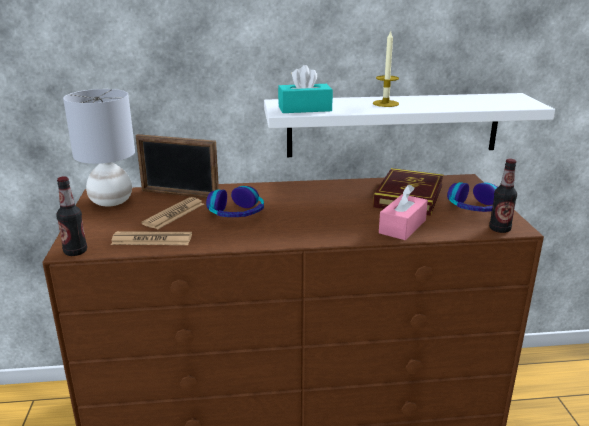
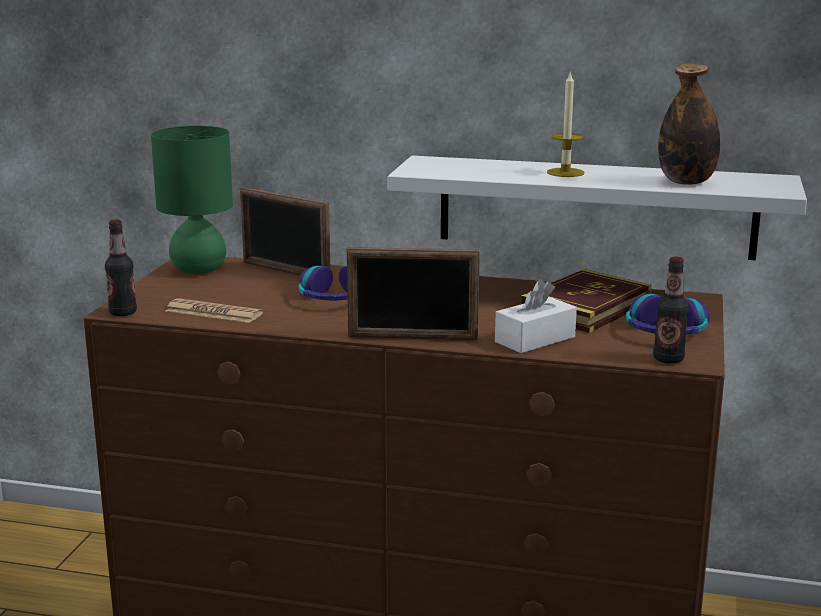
camera: 20 degrees right, 5 degrees down
grey table lamp [63,89,135,207] -> green table lamp [151,125,233,274]
newspaper [141,197,204,229] -> none
turquoise tissue box [278,65,333,113] -> none
pink tissue box [379,185,428,240] -> white tissue box [495,279,577,353]
none -> picture frame [347,247,480,340]
none -> bottle [658,63,720,185]

